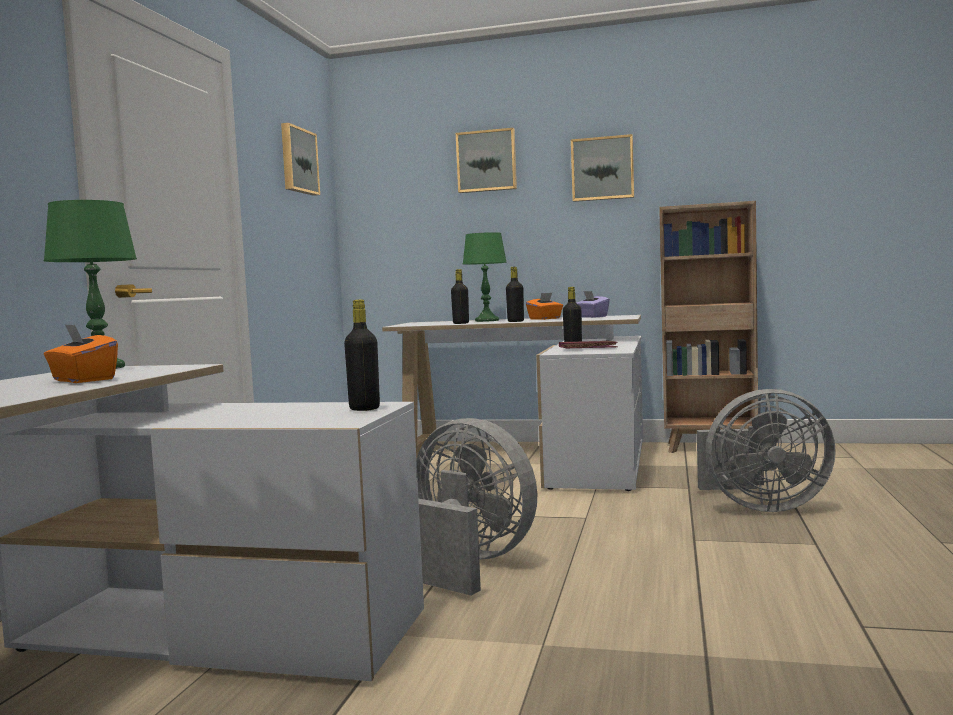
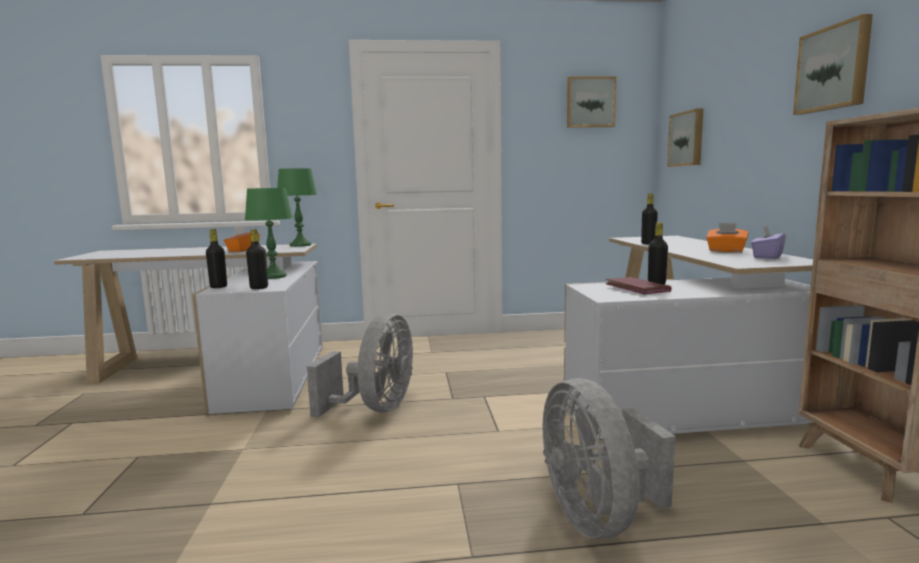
camera: 70 degrees right, 5 degrees up
picture [456,128,517,193] -> picture moved to [667,108,704,167]
green table lamp [463,232,507,322] -> green table lamp moved to [245,188,293,279]
black bottle [506,267,524,322] -> black bottle moved to [206,229,227,288]

